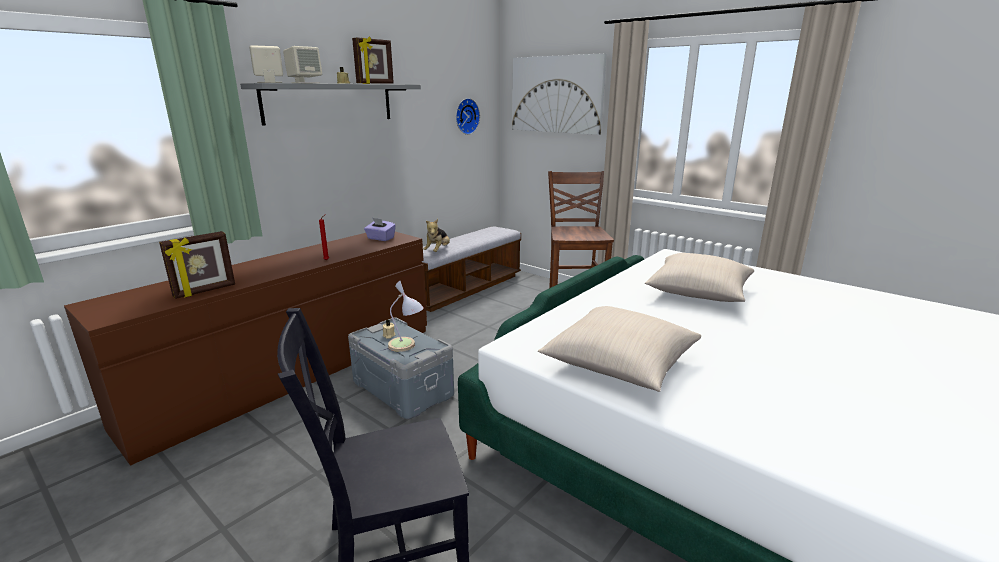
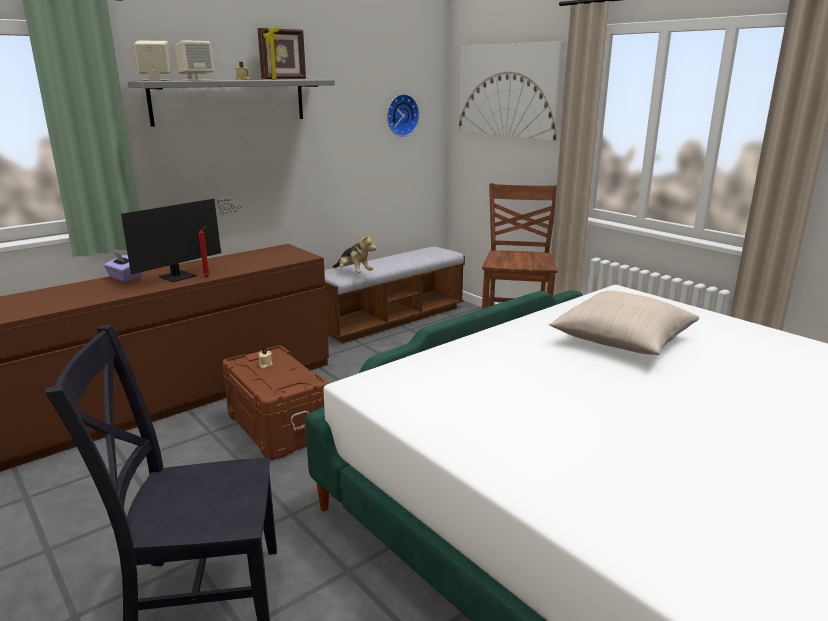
camera: 10 degrees right, 0 degrees up
picture frame [159,231,235,299] -> none
grey storage box [348,318,454,419] -> brown storage box [222,345,329,460]
purple tissue box [364,218,396,241] -> purple tissue box moved to [104,252,142,282]
table lamp [388,281,424,352] -> none
plush toy [423,219,450,252] -> plush toy turned 75 degrees counterclockwise [333,232,376,273]
beige pillow [538,306,701,392] -> none
none -> monitor [121,199,242,282]

